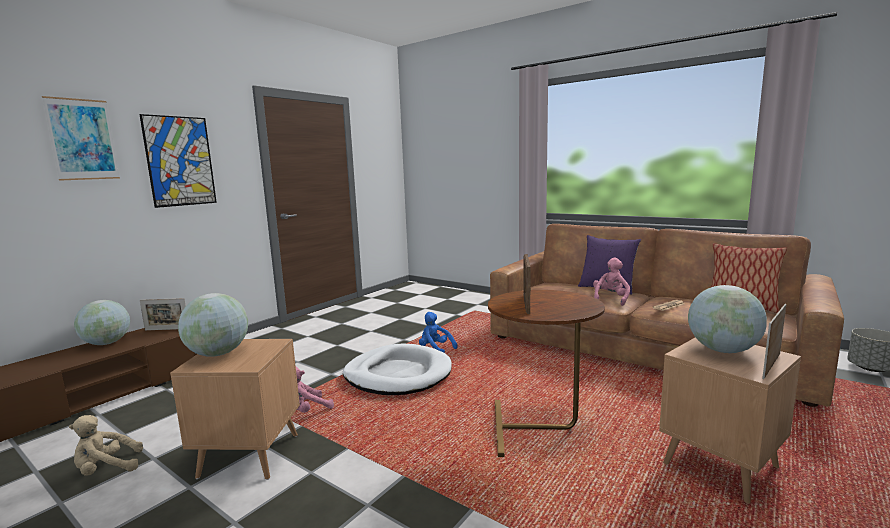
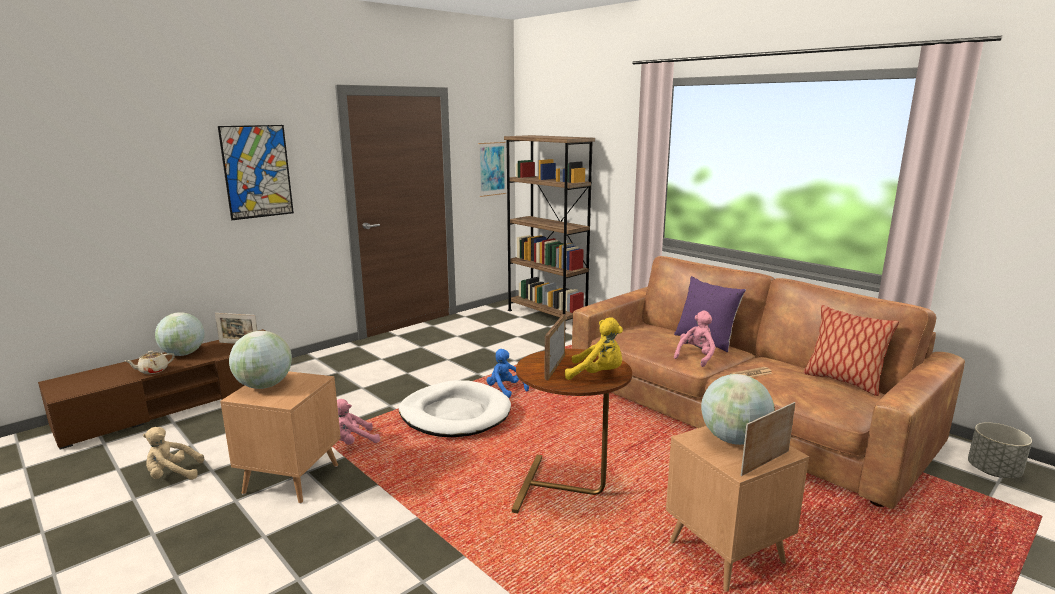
camera: 10 degrees right, 5 degrees up
picture [42,96,120,181] -> picture moved to [478,142,506,197]
none -> beige teapot [125,351,175,374]
none -> brown bookcase [504,135,595,330]
none -> yellow plush toy [565,317,623,380]

